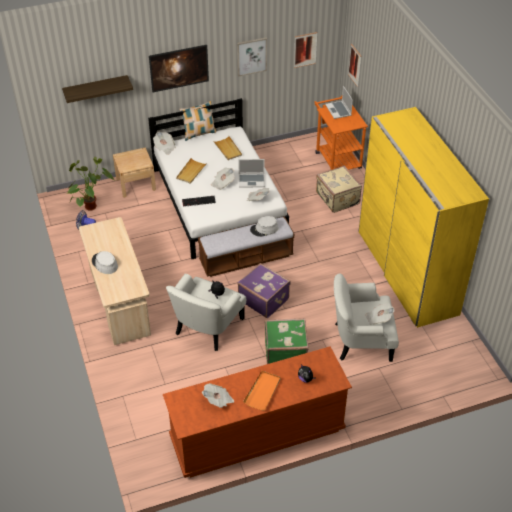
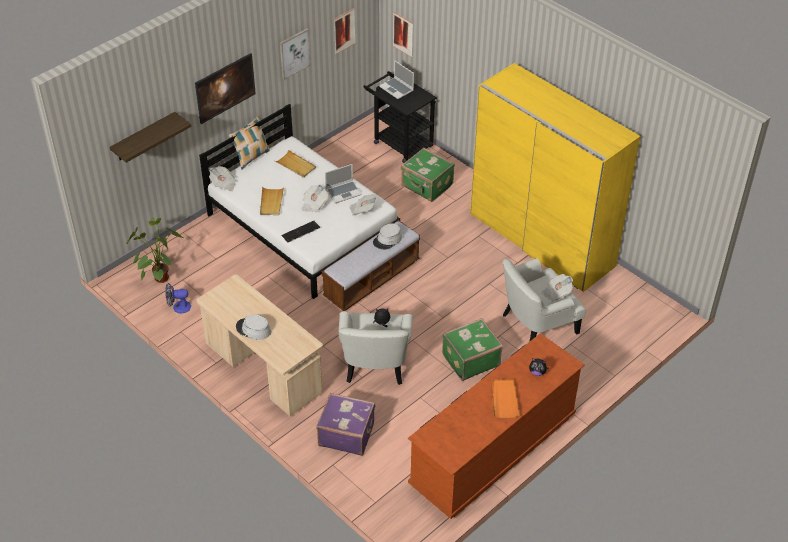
camera: 25 degrees left, 0 degrees up
beige nightstand [113,147,156,198] -> none
newspaper [202,383,234,408] -> none
purple suitcase [238,263,291,318] -> purple suitcase moved to [316,393,375,456]
orange cart [314,96,368,170] -> black cart [363,71,437,163]
beige suitcase [316,166,362,213] -> green suitcase [401,148,455,202]

